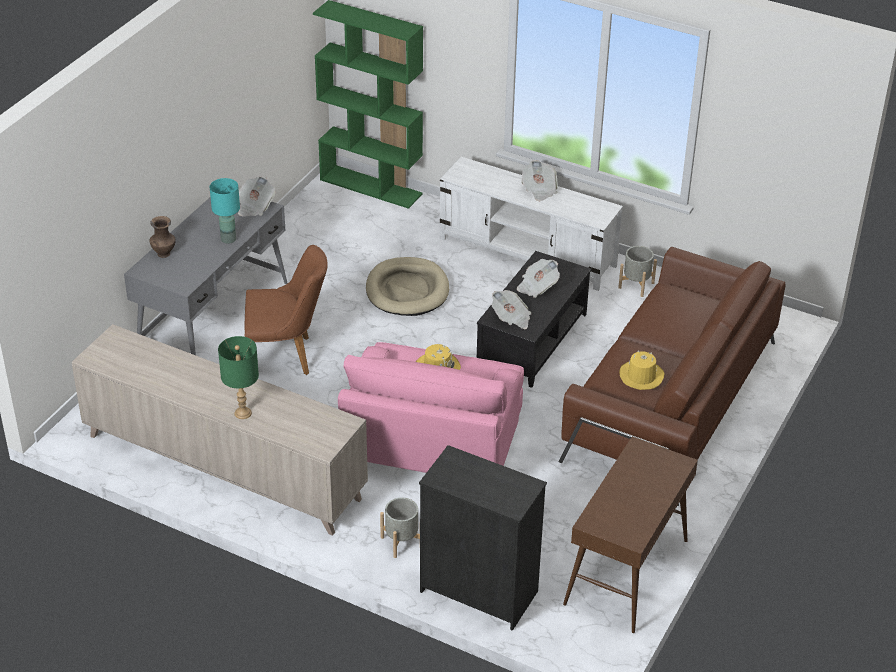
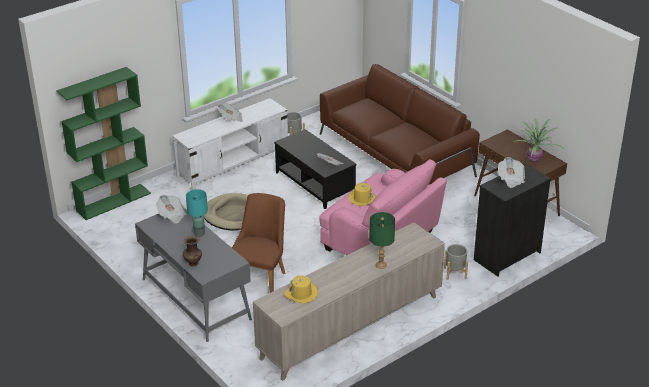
camera: 65 degrees left, 5 degrees down
newspaper [517,259,560,298] -> newspaper moved to [498,157,525,188]
yellow hat [619,351,664,390] -> yellow hat moved to [285,275,318,303]
none -> potted plant [514,119,563,162]

